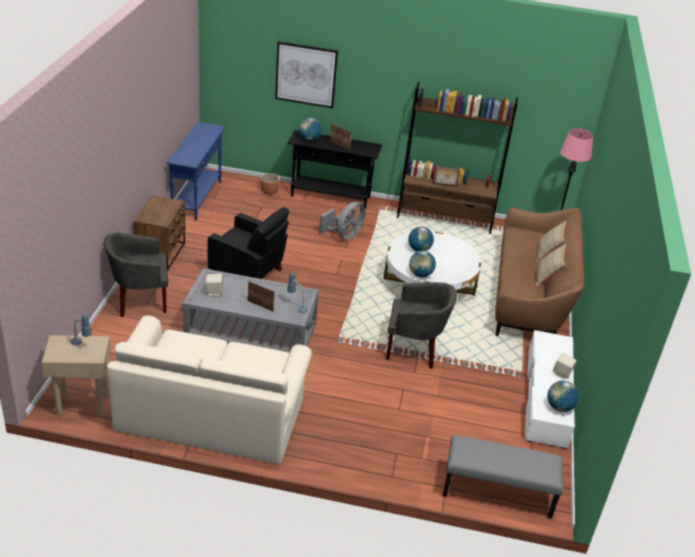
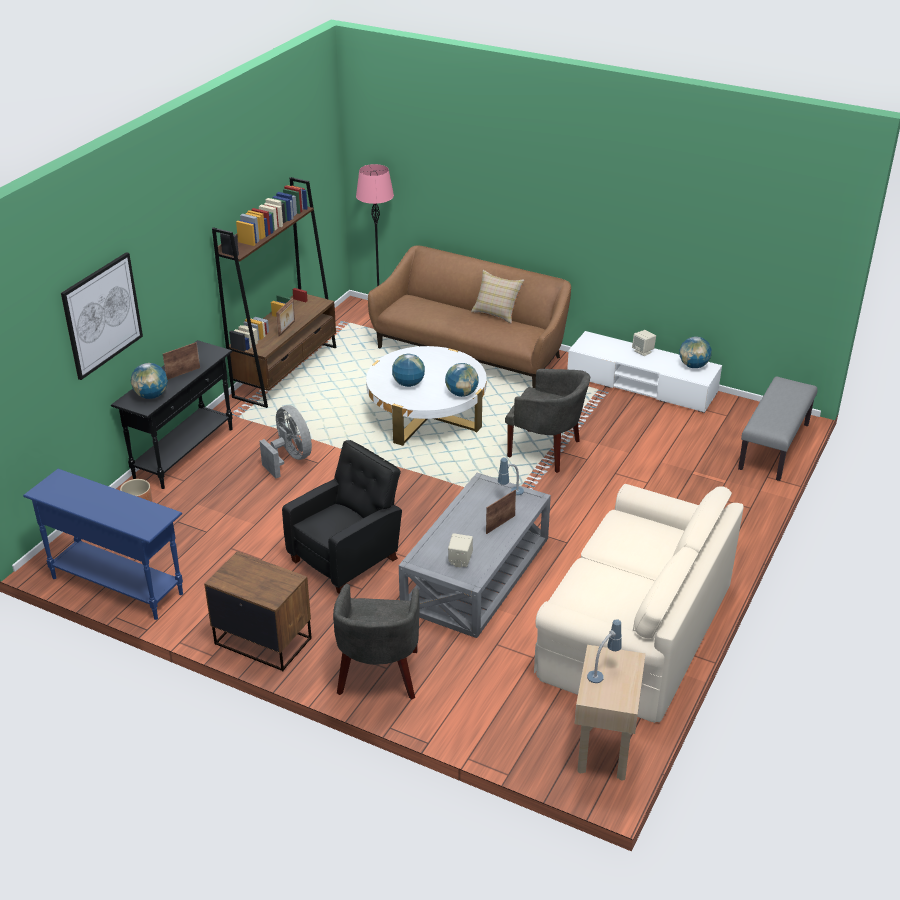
camera: 70 degrees left, 0 degrees up
grey armchair [386,282,457,369] -> grey armchair turned 90 degrees clockwise [505,369,590,473]
beige pillow [536,221,566,262] -> none

